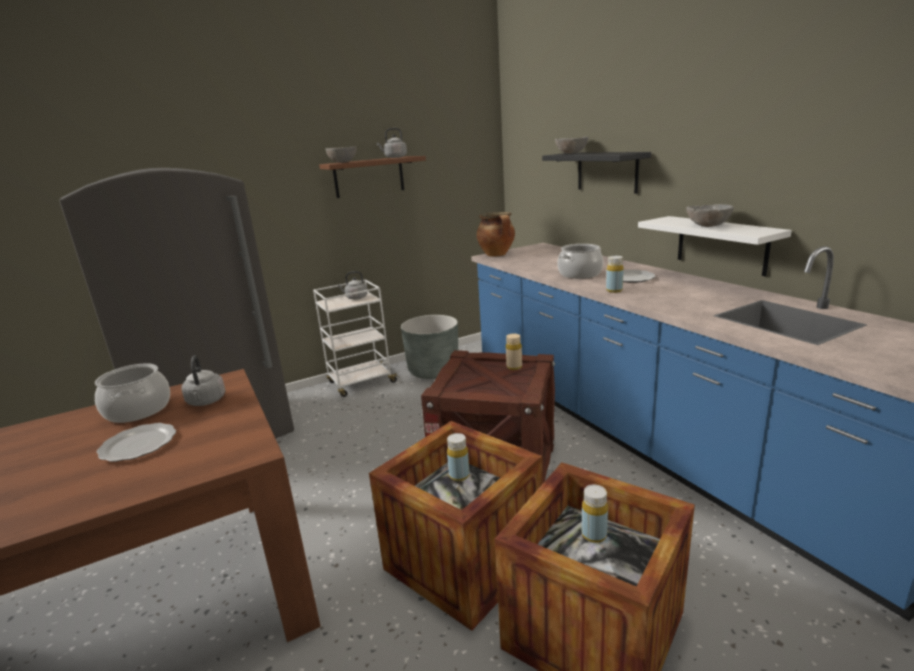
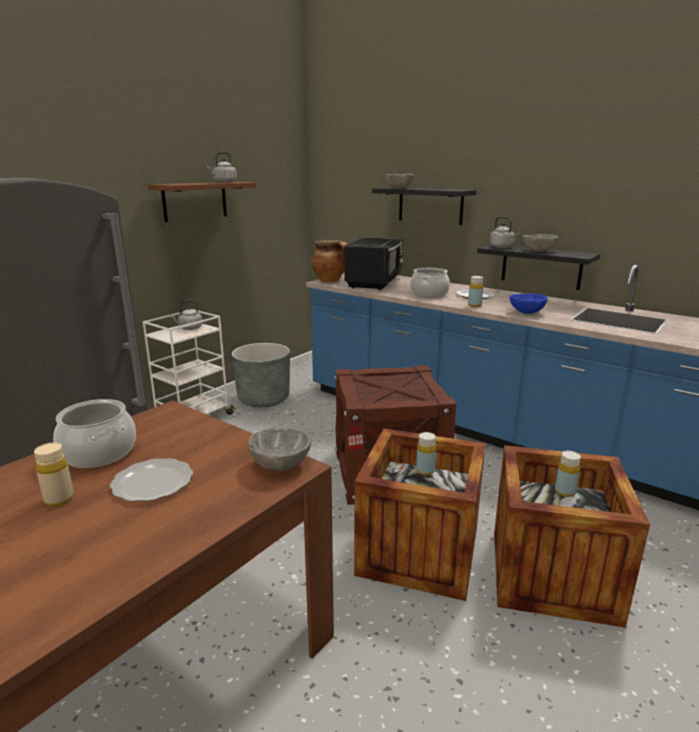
camera: 25 degrees left, 0 degrees up
grey kettle [181,355,226,406] -> grey kettle moved to [490,216,520,248]
grey bowl [326,146,357,163] -> grey bowl moved to [249,428,311,471]
beige bottle [506,334,522,370] -> beige bottle moved to [34,442,74,507]
white shelf [638,216,792,276] -> black shelf [477,245,600,290]
none -> black microwave [344,238,403,290]
none -> blue bowl [509,293,548,314]

